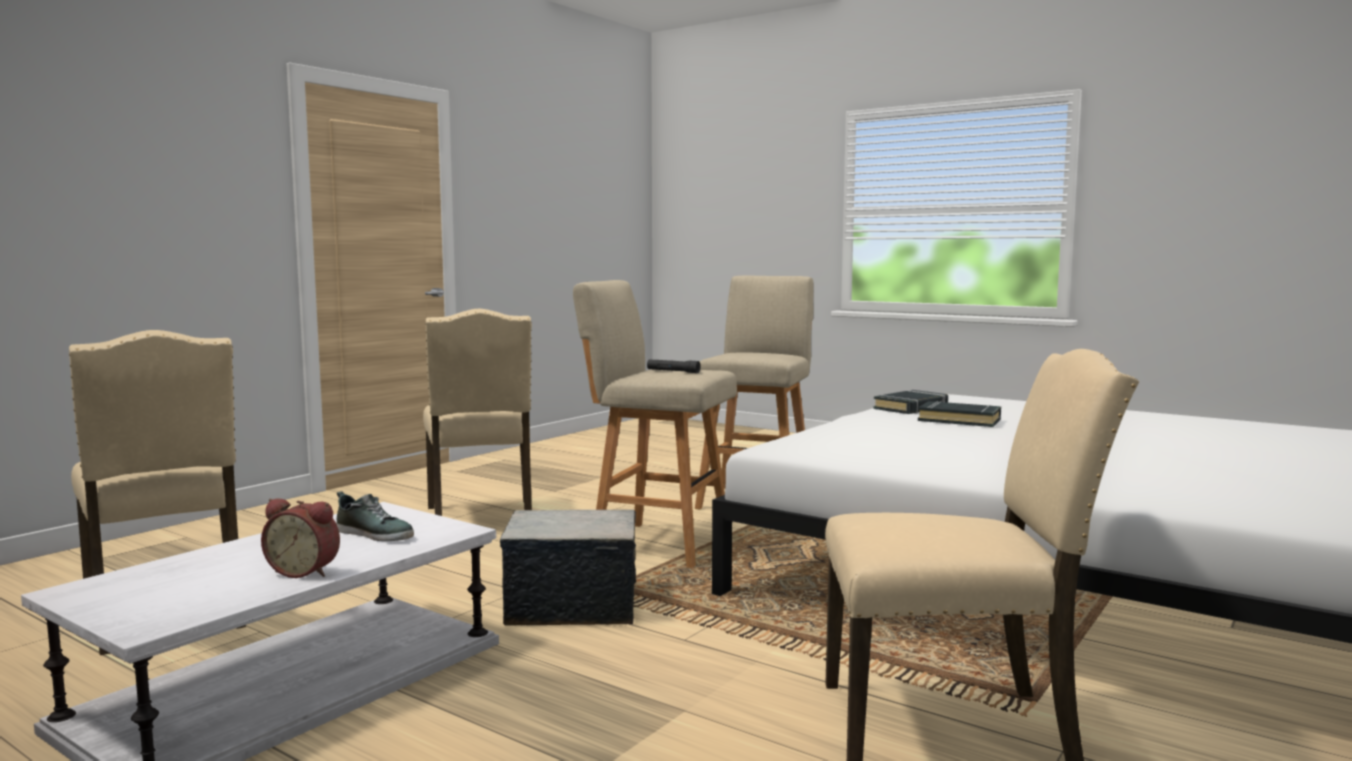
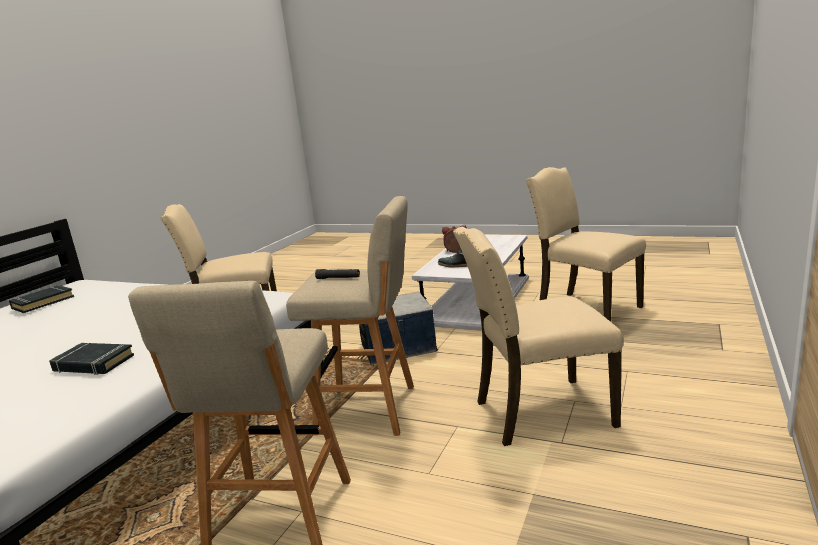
camera: 170 degrees right, 10 degrees up
beige chair [423,309,532,516] -> beige chair turned 75 degrees counterclockwise [453,227,624,446]
black book [874,390,948,414] -> black book moved to [9,285,74,313]

